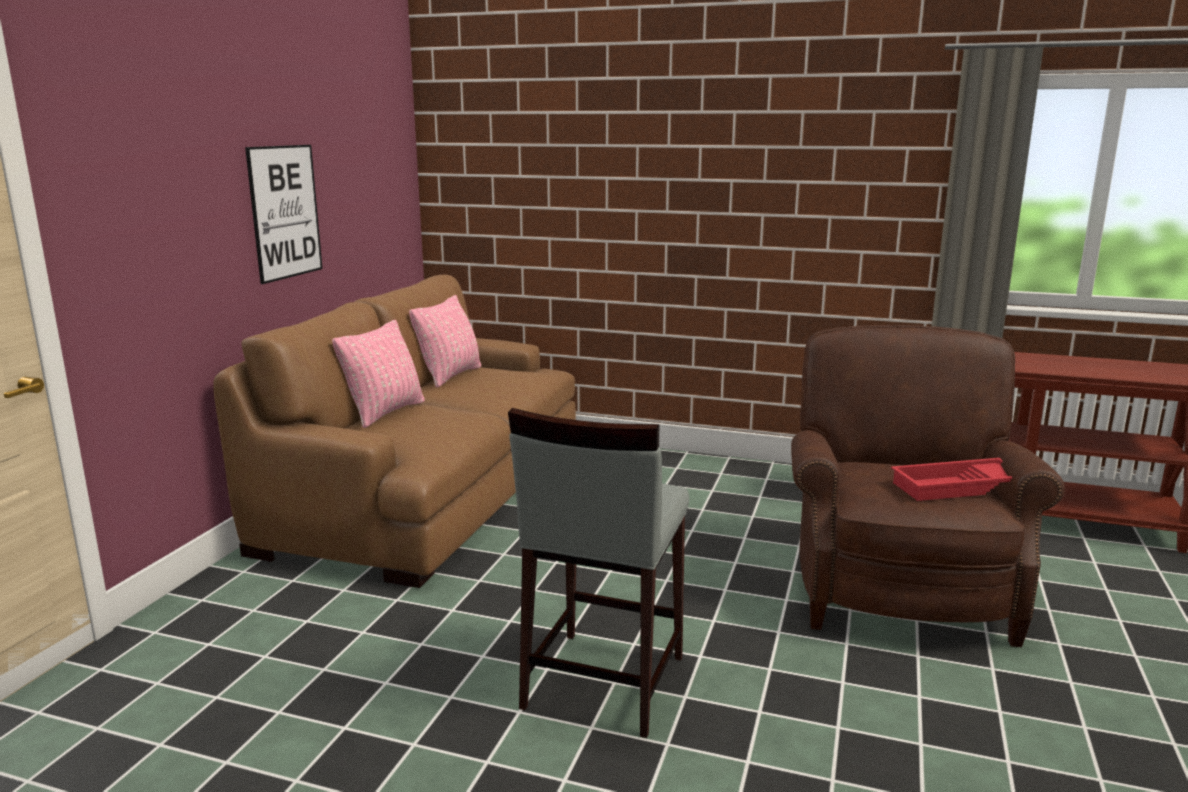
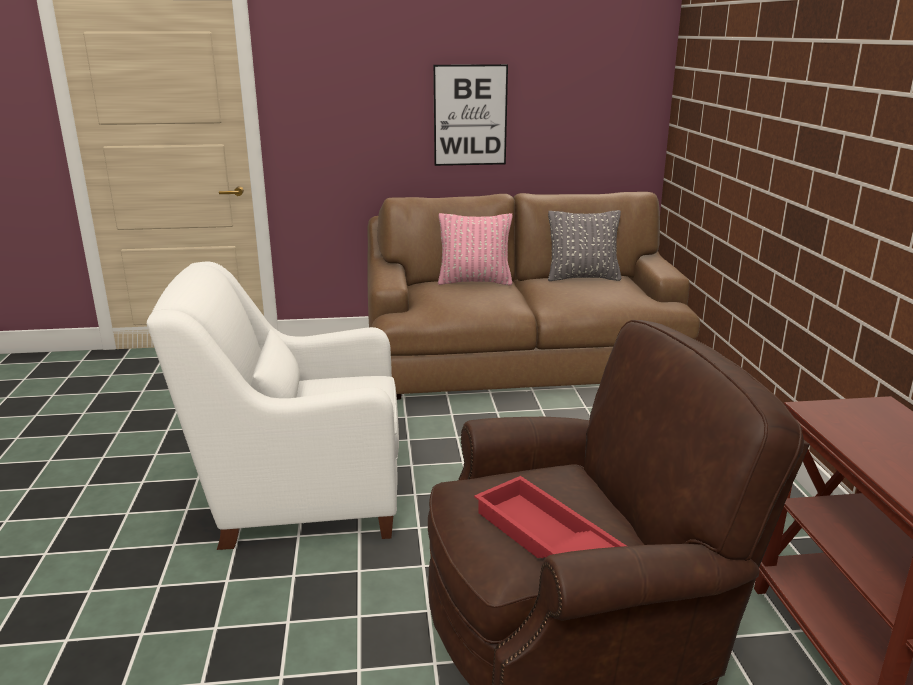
camera: 65 degrees right, 5 degrees up
pink pillow [409,295,481,388] -> grey pillow [548,210,621,281]
grey stool [508,408,689,738] -> white armchair [147,262,399,550]

